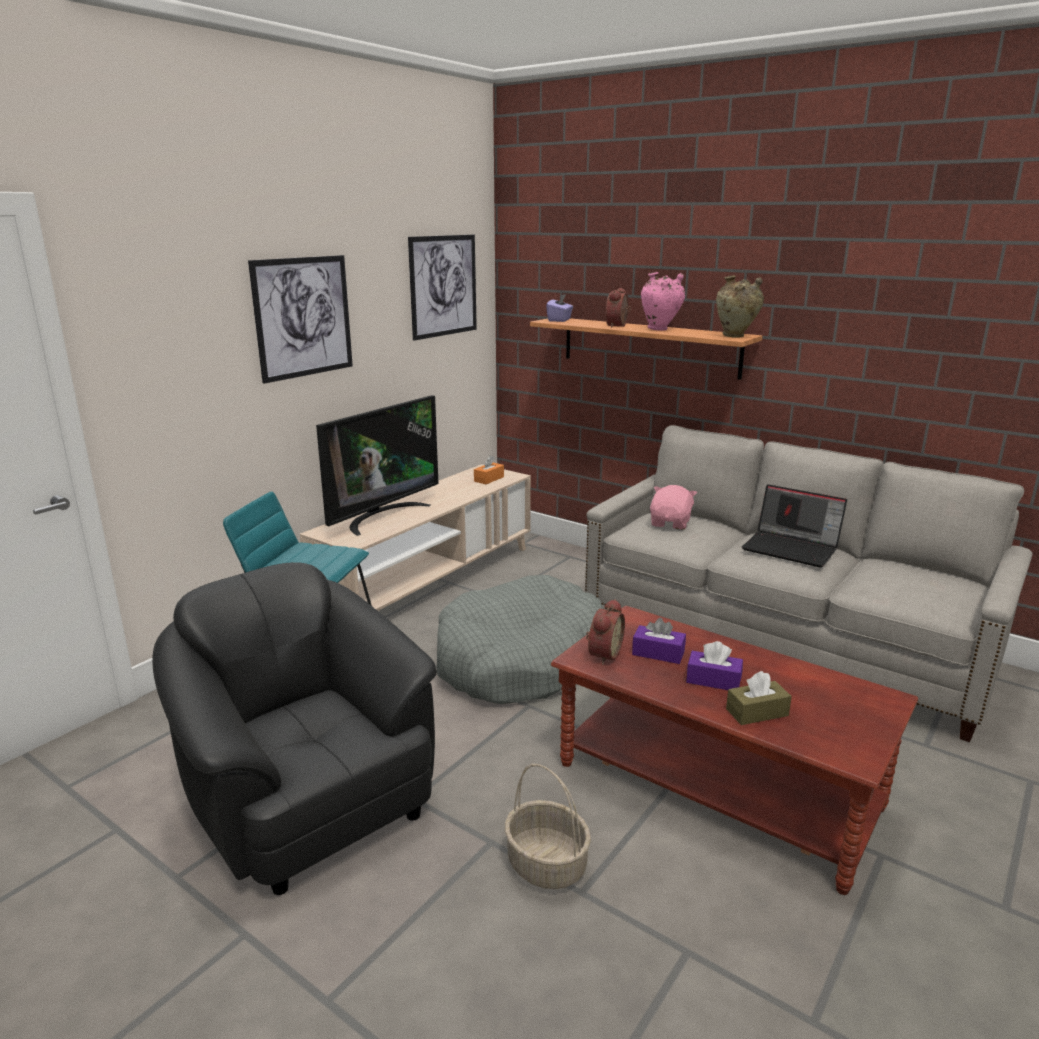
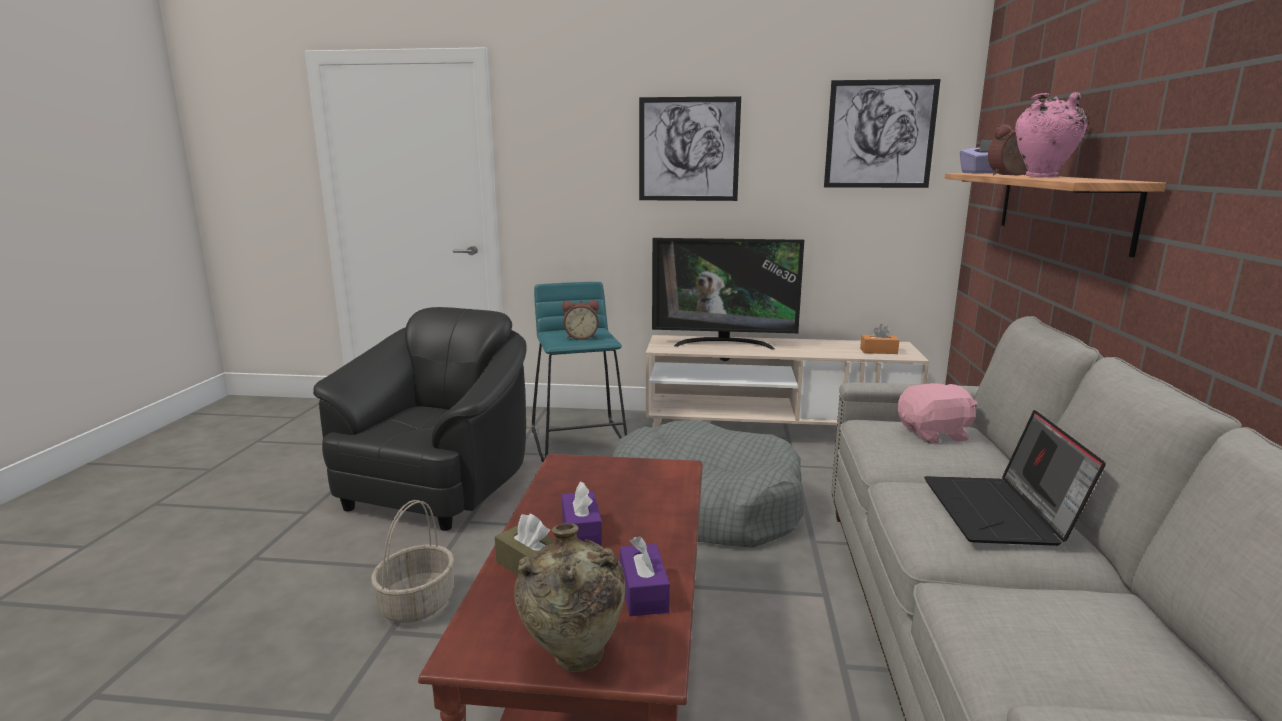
camera: 60 degrees right, 5 degrees down
alarm clock [586,599,625,665] -> alarm clock moved to [562,300,599,340]
purple tissue box [632,618,686,664] -> purple tissue box moved to [620,536,670,616]
beige vase [716,275,764,338] -> beige vase moved to [514,523,625,672]

